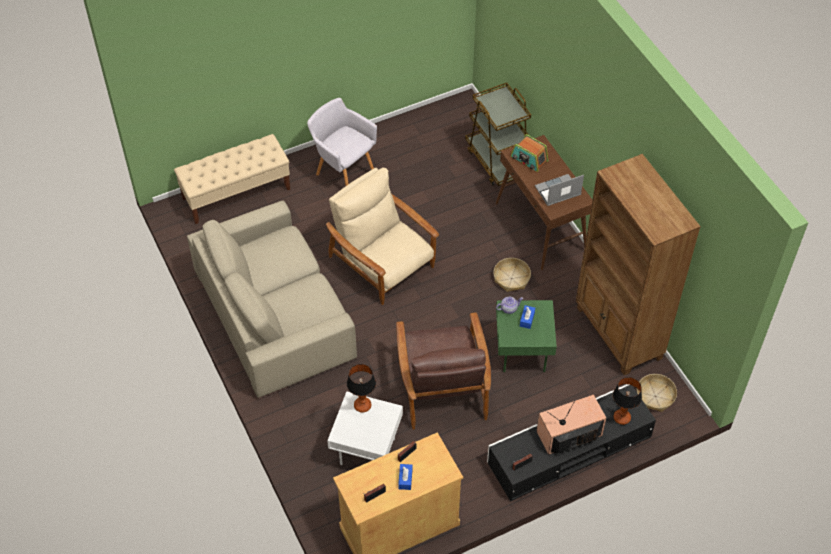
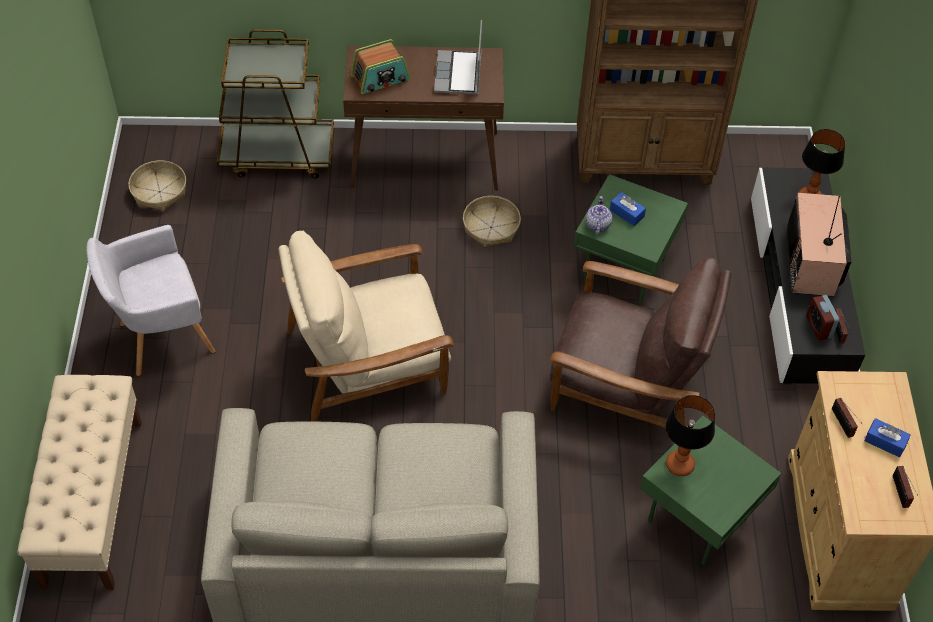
camera: 65 degrees left, 0 degrees up
white side table [327,392,403,465] -> green side table [640,416,781,565]
basket [637,374,677,412] -> basket moved to [128,160,186,211]
none -> alarm clock [806,295,839,340]

